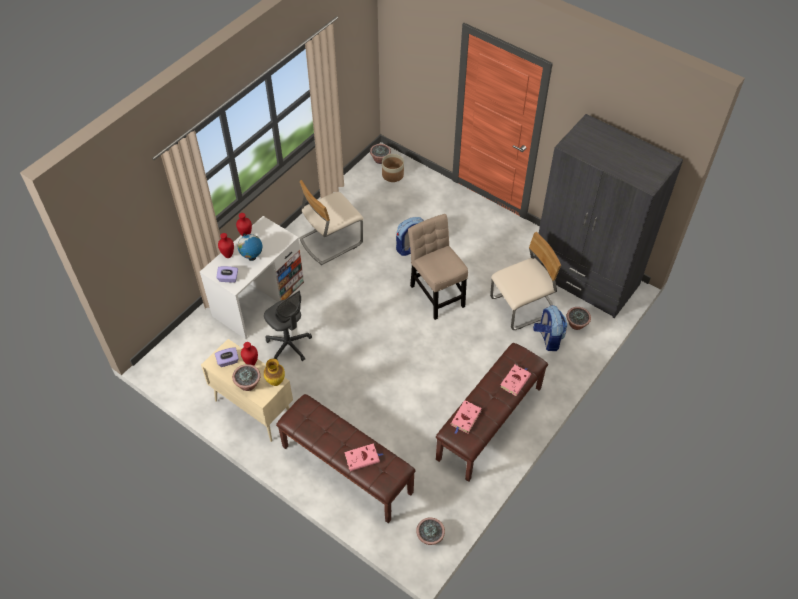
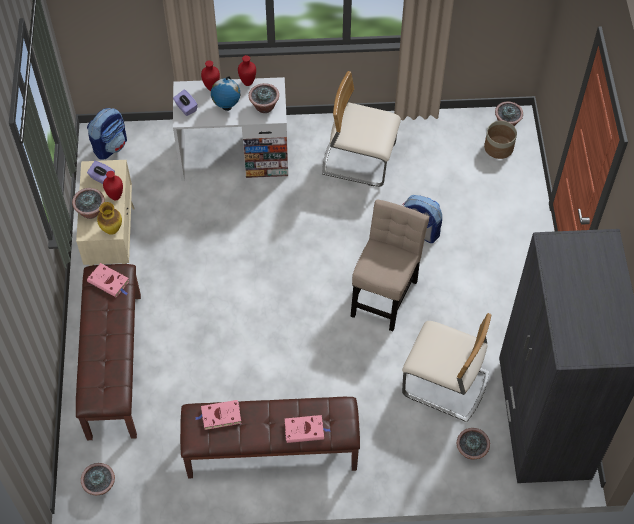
camera: 50 degrees right, 5 degrees up
grey office chair [264,291,312,361] -> none
pink book [344,443,383,471] -> pink book moved to [87,263,129,297]
backpack [533,305,567,351] -> backpack moved to [87,108,127,160]
none -> potted plant [249,83,279,113]

